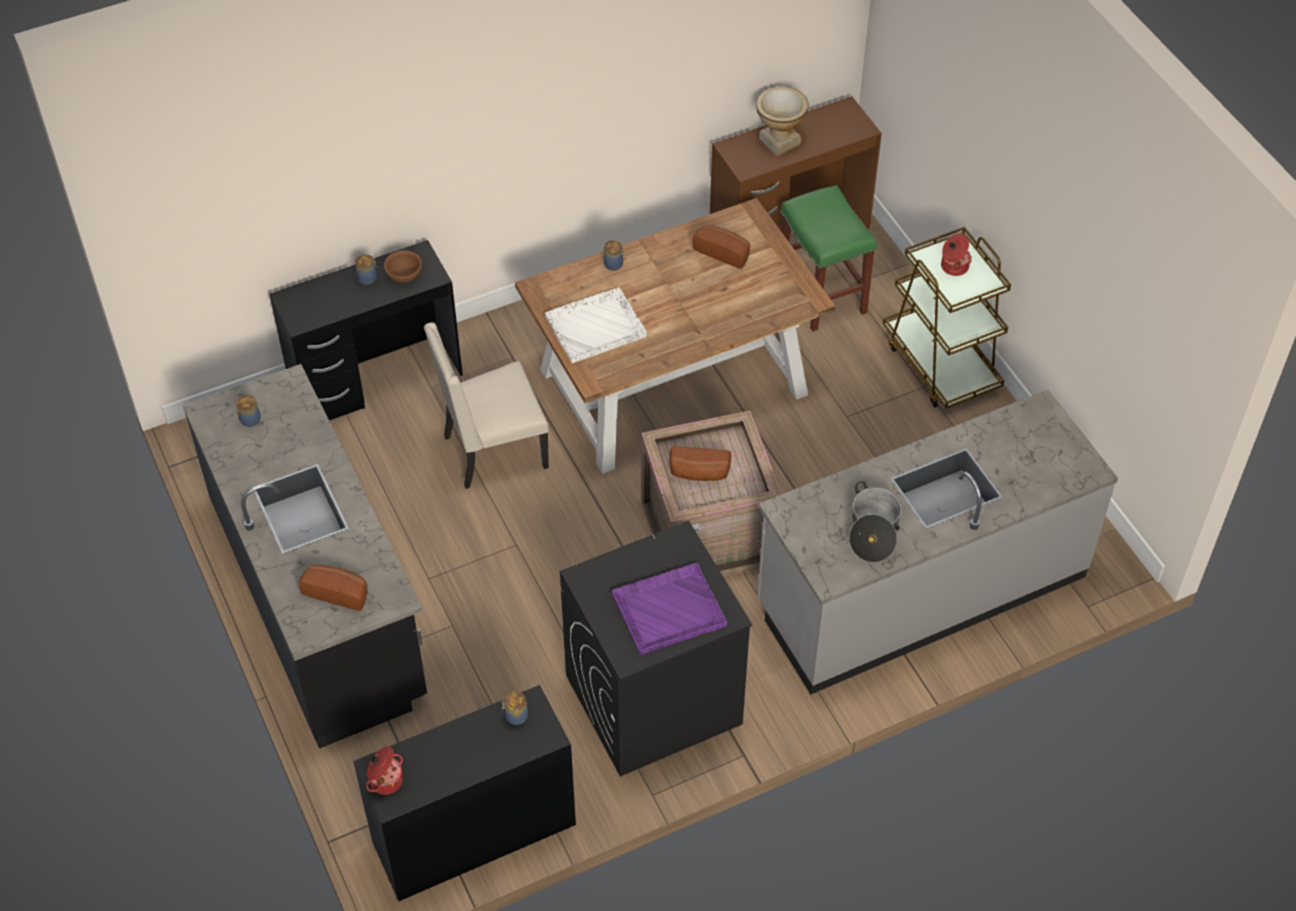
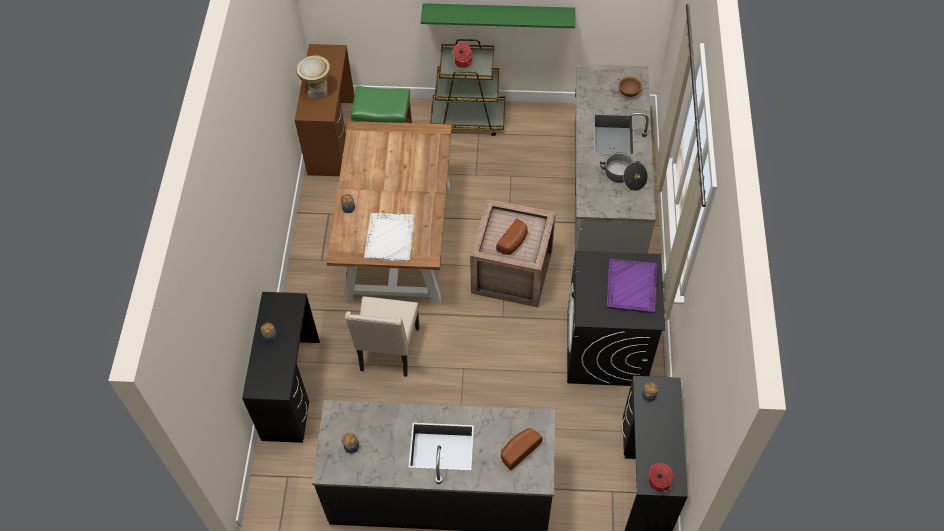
camera: 60 degrees left, 5 degrees up
brown bowl [384,250,422,283] -> brown bowl moved to [619,77,642,97]
bread [692,225,750,269] -> none
none -> green shelf [420,3,575,28]

